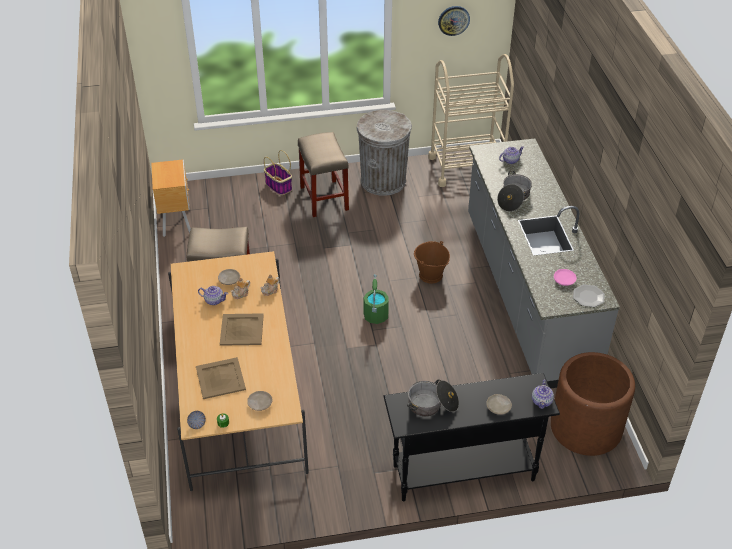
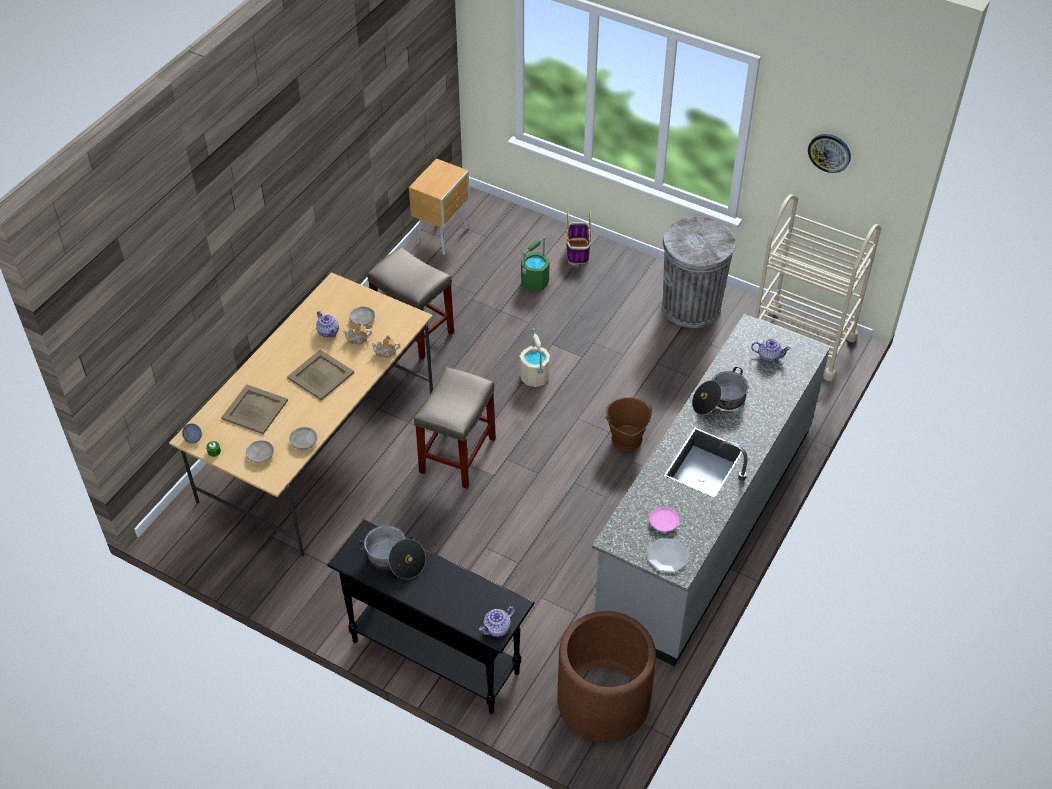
camera: 40 degrees right, 5 degrees up
beige stool [298,132,349,217] -> beige stool moved to [414,367,496,489]
green bucket [364,274,389,324] -> green bucket moved to [521,237,550,291]
beige plate [486,394,512,415] -> beige plate moved to [289,427,318,450]
none -> beige bucket [519,328,550,387]

